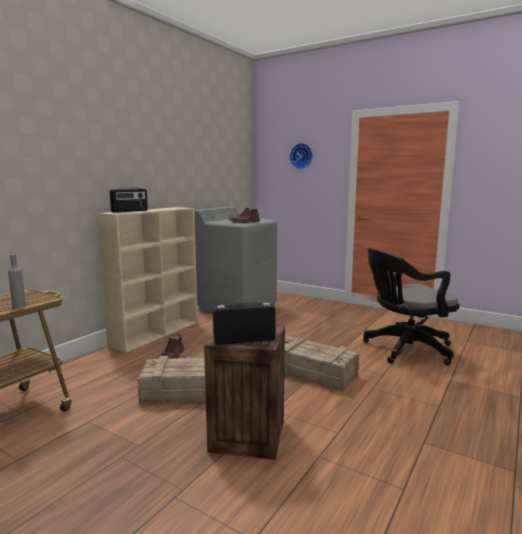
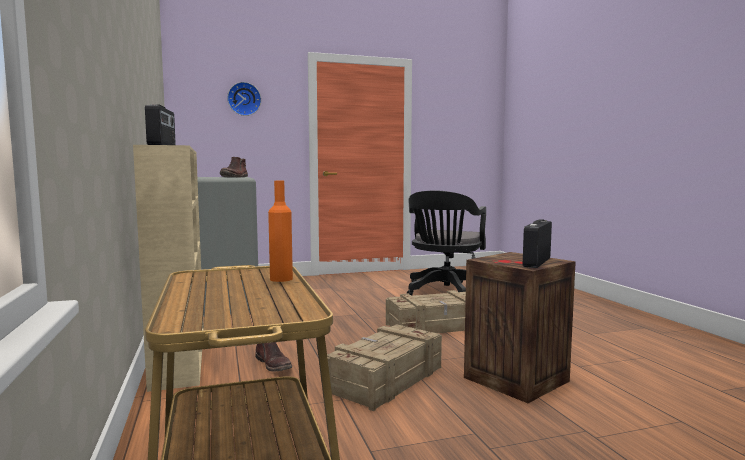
camera: 50 degrees left, 5 degrees down
grey bottle [8,254,26,308] -> orange bottle [268,181,293,282]

